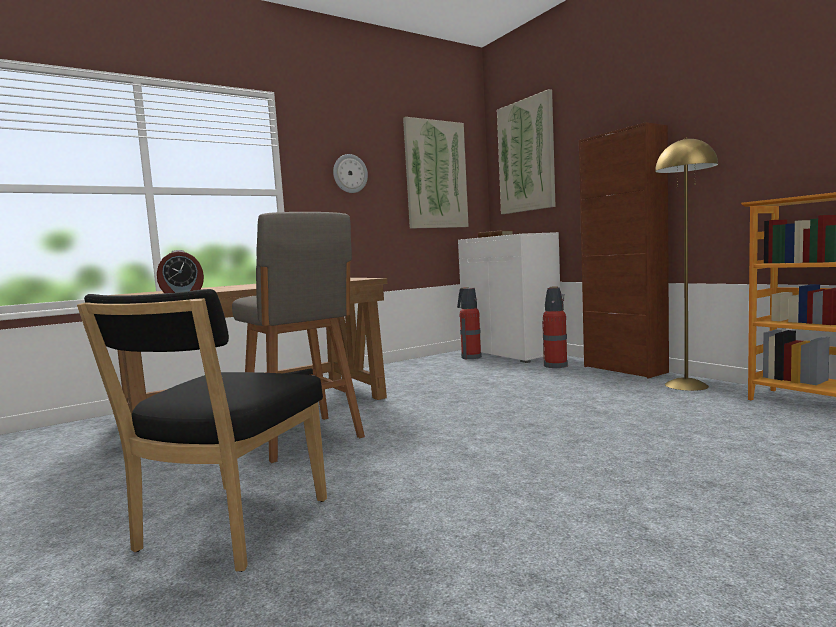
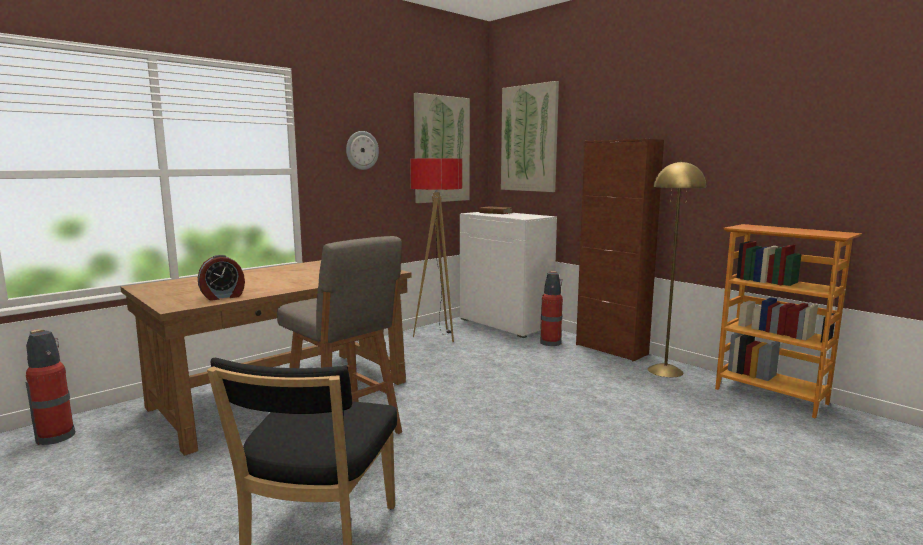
camera: 10 degrees left, 5 degrees up
fire extinguisher [457,287,482,360] -> fire extinguisher moved to [26,329,76,445]
none -> floor lamp [410,158,462,342]

